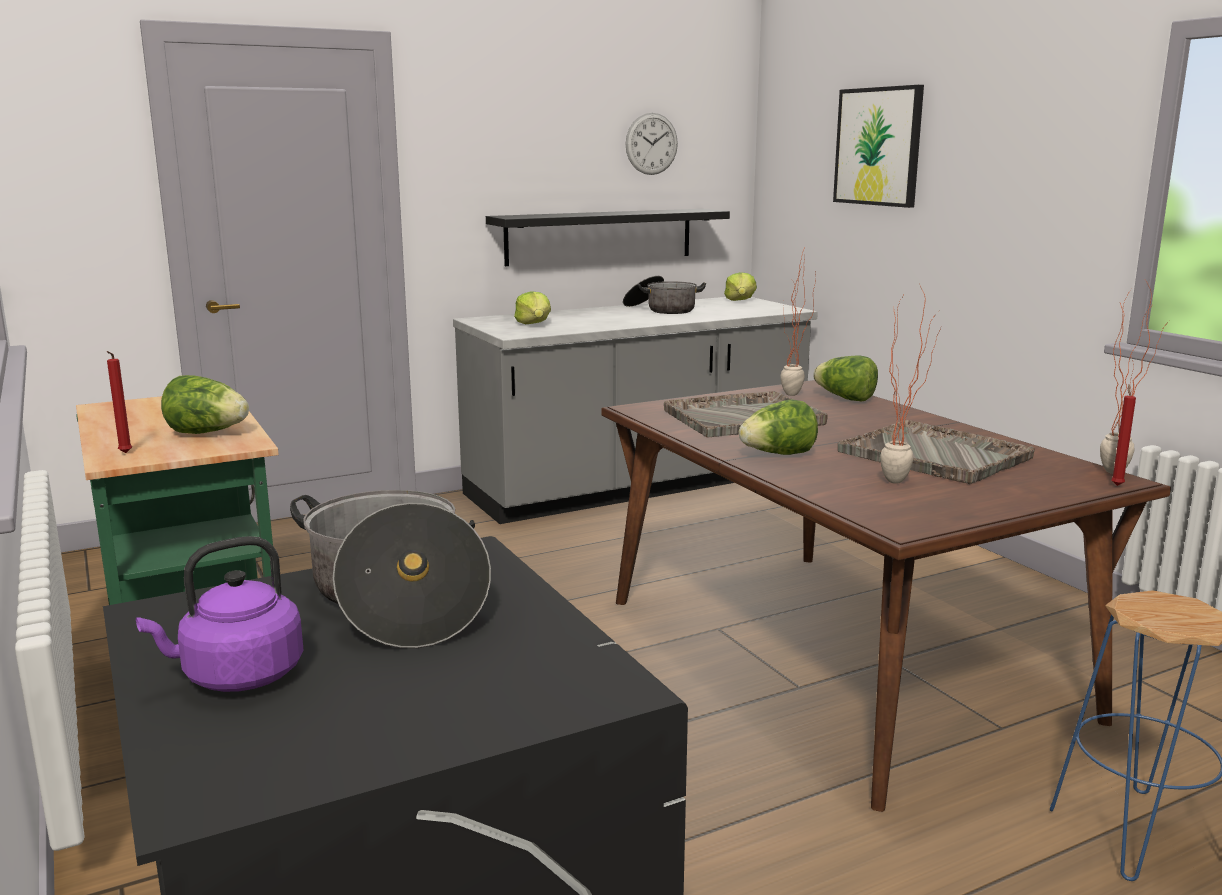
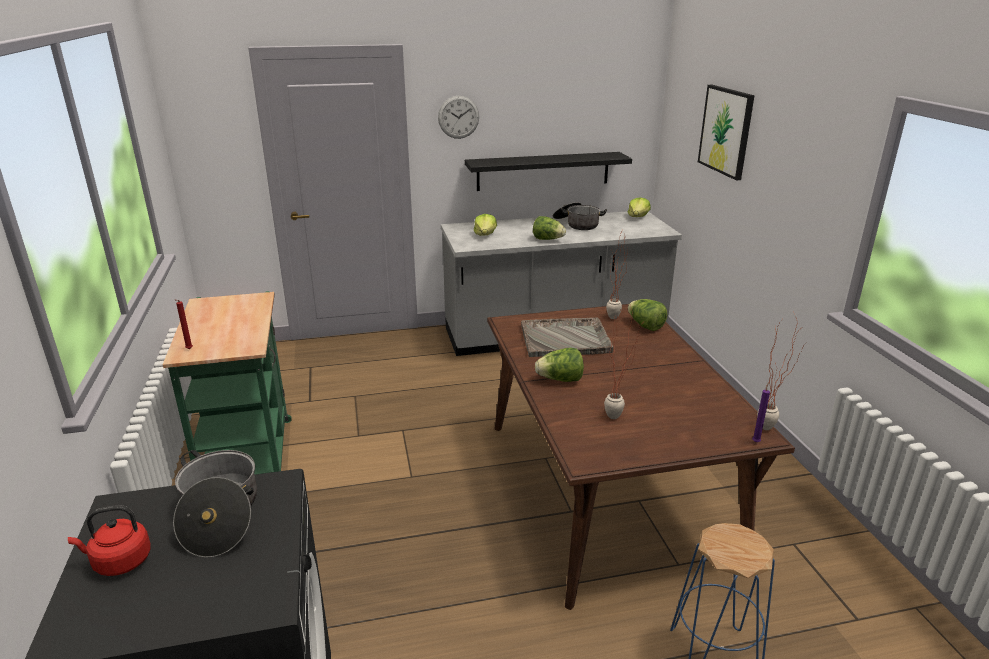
camera: 15 degrees right, 10 degrees up
purple kettle [136,536,303,692] -> red kettle [68,505,151,576]
lettuce [161,375,249,434] -> lettuce moved to [533,216,566,240]
wall clock [625,113,678,175] -> wall clock moved to [438,96,479,139]
grey tray [838,420,1035,484] -> none
red candle [1111,385,1136,486] -> purple candle [752,382,770,442]

